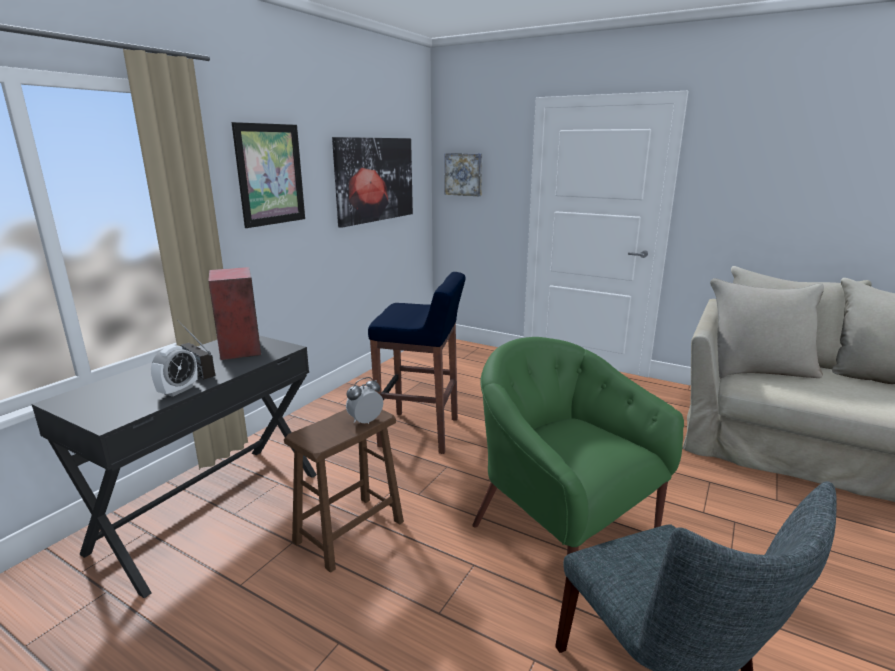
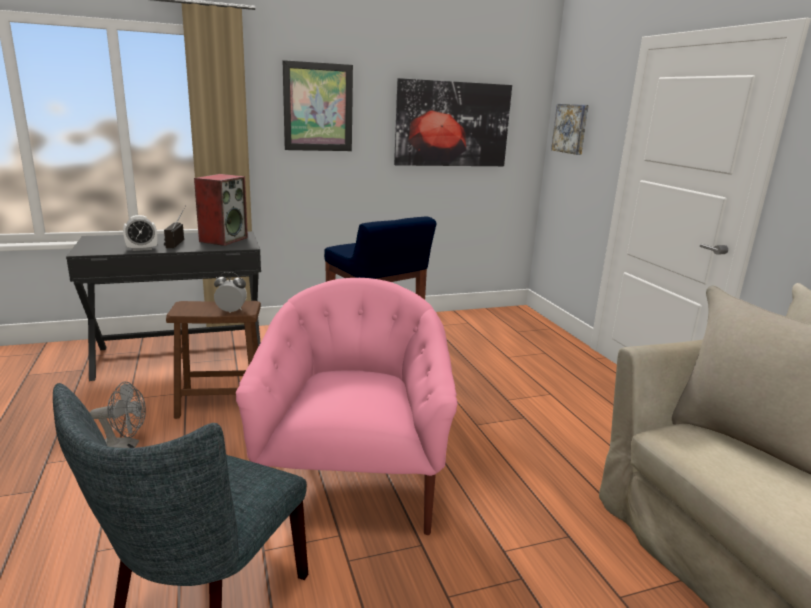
camera: 40 degrees right, 0 degrees up
green armchair [472,337,684,555] -> pink armchair [236,278,458,535]
none -> grey fan [90,382,146,448]

